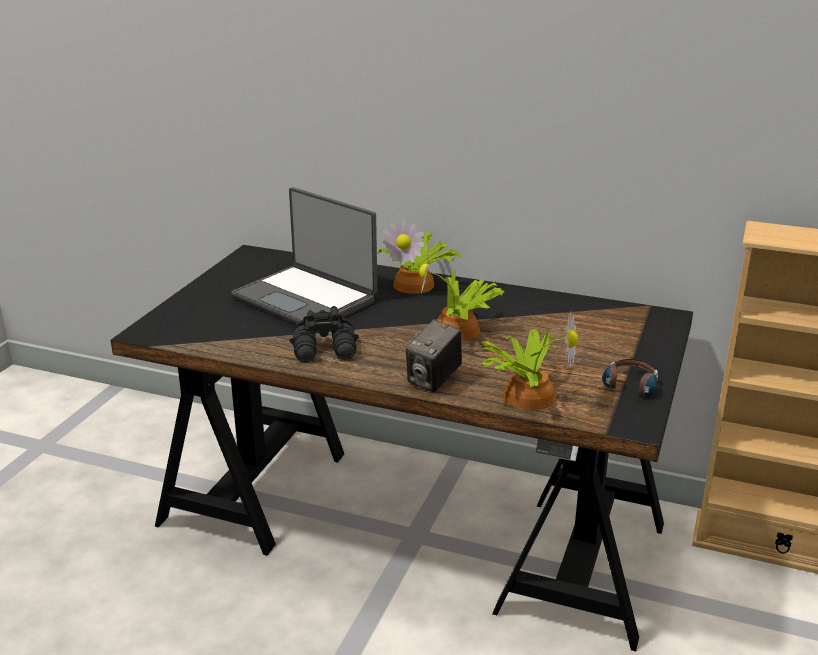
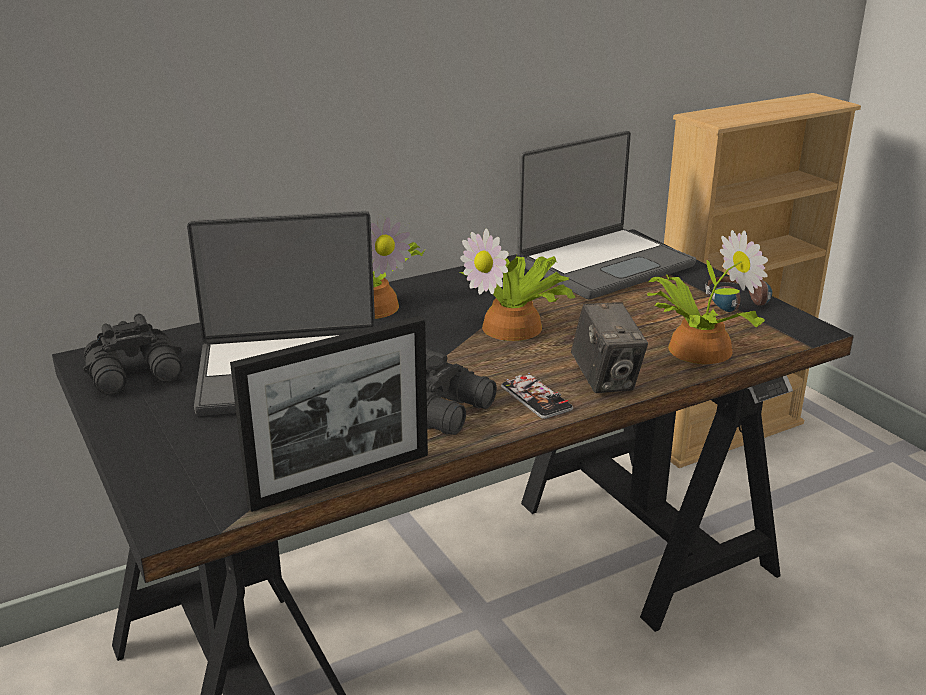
camera: 50 degrees left, 0 degrees up
none -> black binoculars [83,313,183,395]
none -> picture frame [230,316,428,512]
none -> phone [501,373,573,419]
none -> laptop [516,130,696,299]

